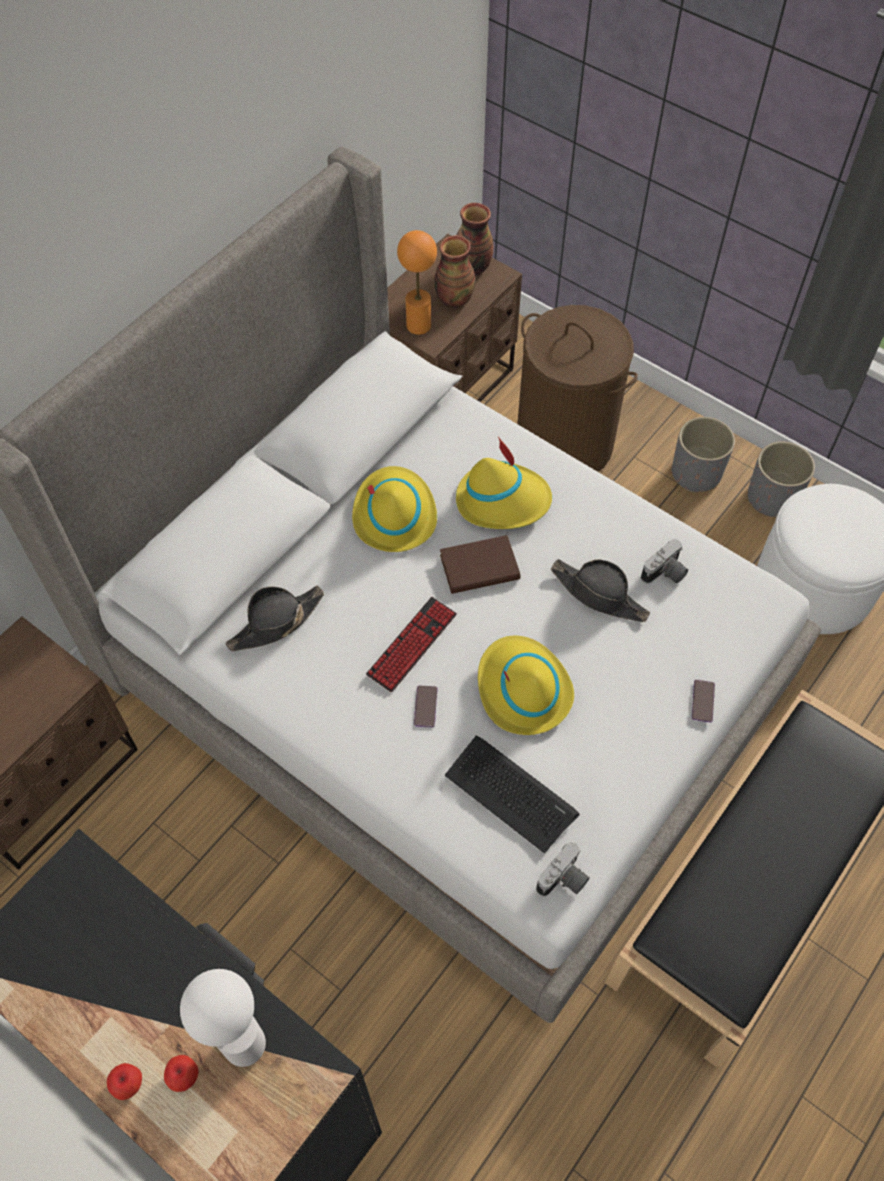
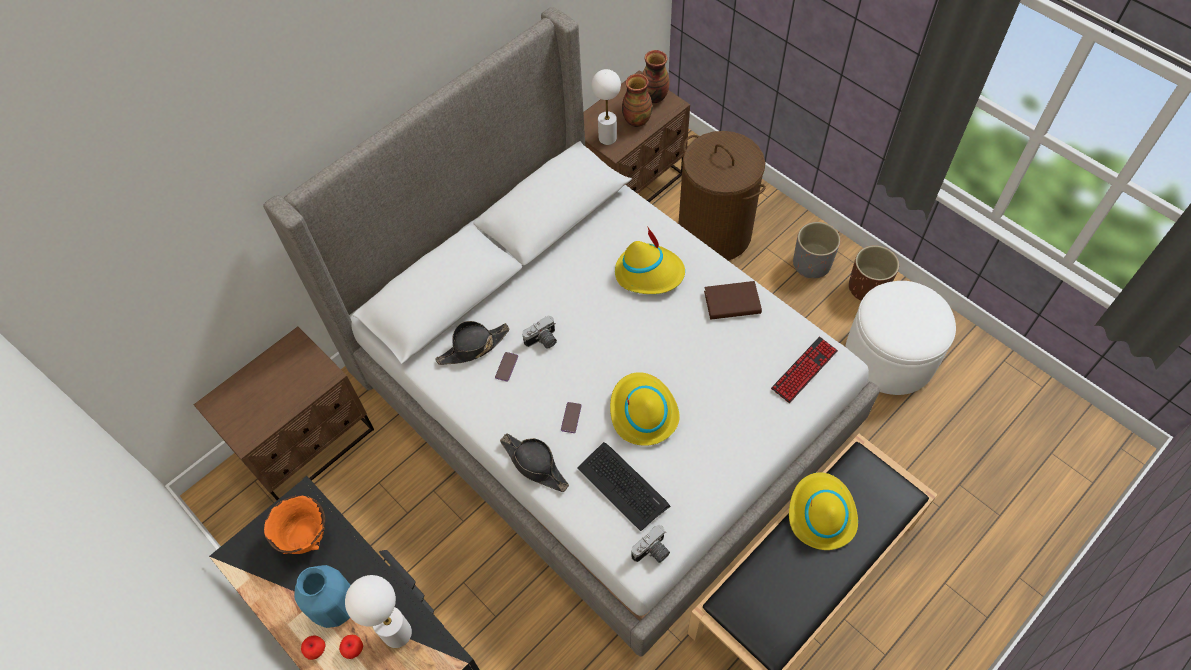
camera: 10 degrees right, 0 degrees up
yellow hat [352,466,437,552] -> yellow hat moved to [789,472,858,550]
keyboard [366,597,457,692] -> keyboard moved to [771,337,838,403]
orange table lamp [397,230,437,335] -> white table lamp [592,69,621,145]
brown book [440,535,520,594] -> brown book moved to [704,281,762,320]
black hat [551,559,650,622] -> black hat moved to [500,433,569,492]
camera [641,539,688,584] -> camera moved to [522,316,557,349]
phone [692,680,715,723] -> phone moved to [495,352,518,382]
grey planter [748,442,815,517] -> brown planter [849,245,899,301]
none -> orange bowl [264,496,325,554]
none -> blue vase [294,565,351,628]

